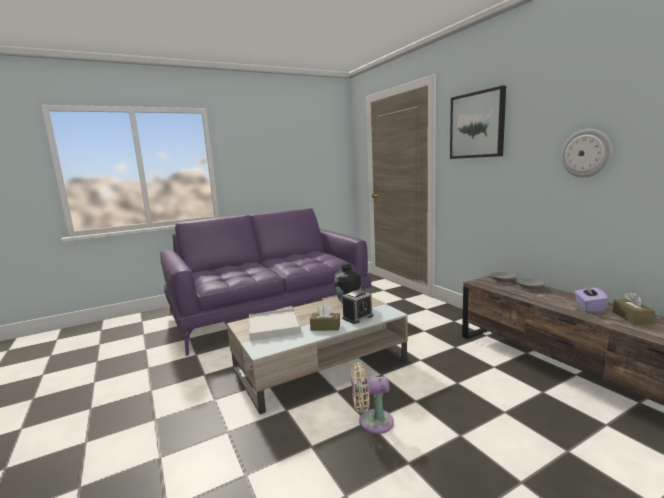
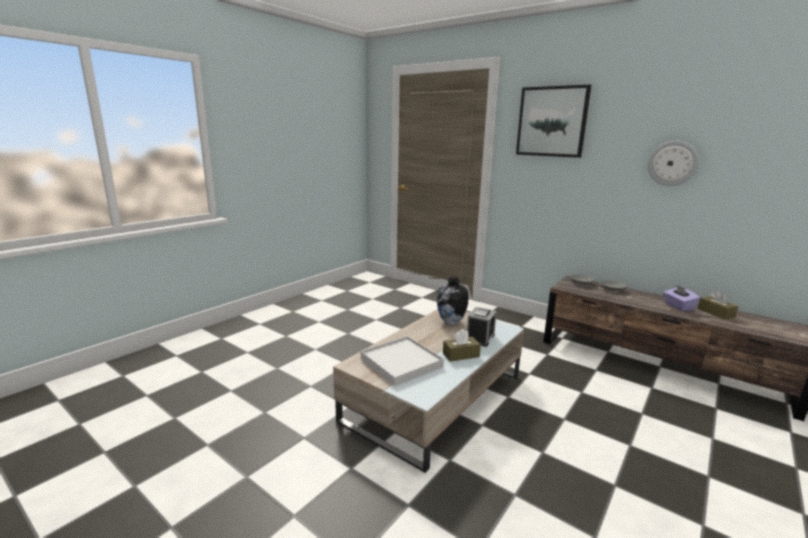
camera: 25 degrees left, 5 degrees up
purple sofa [160,208,371,356] -> none
beige fan [351,362,394,434] -> none

